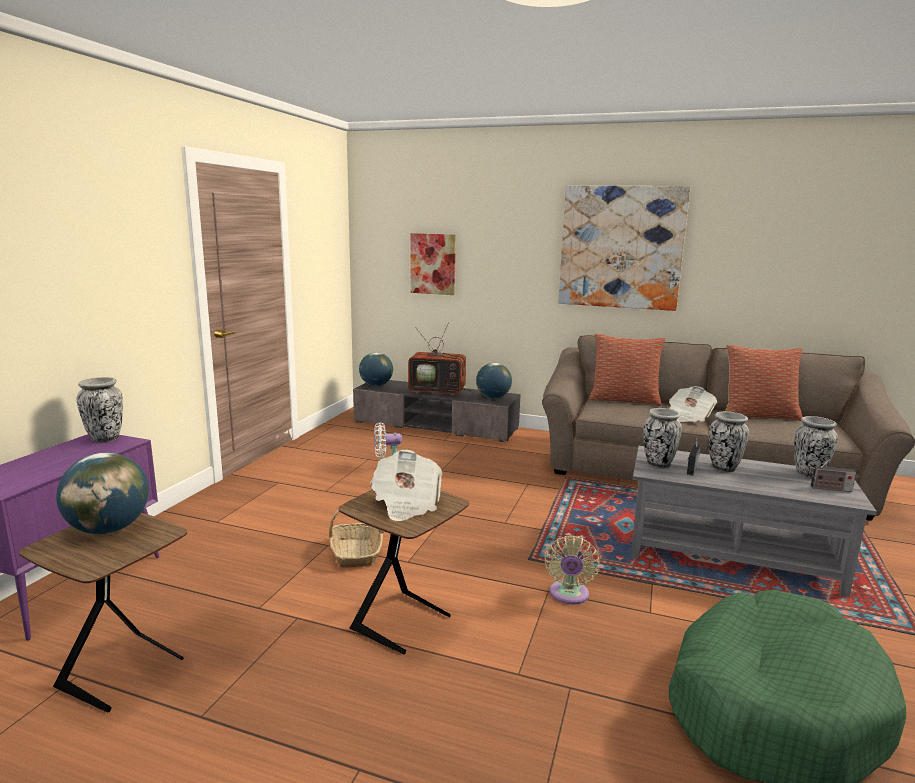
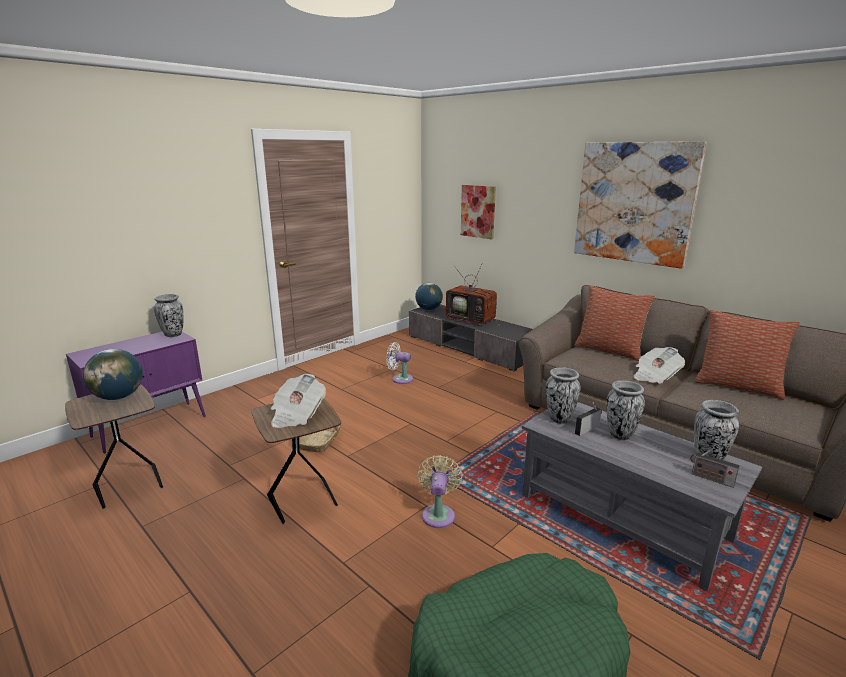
camera: 25 degrees right, 5 degrees up
globe [476,363,512,399] -> none
beige fan [544,536,600,605] -> beige fan turned 150 degrees clockwise [418,455,462,528]

